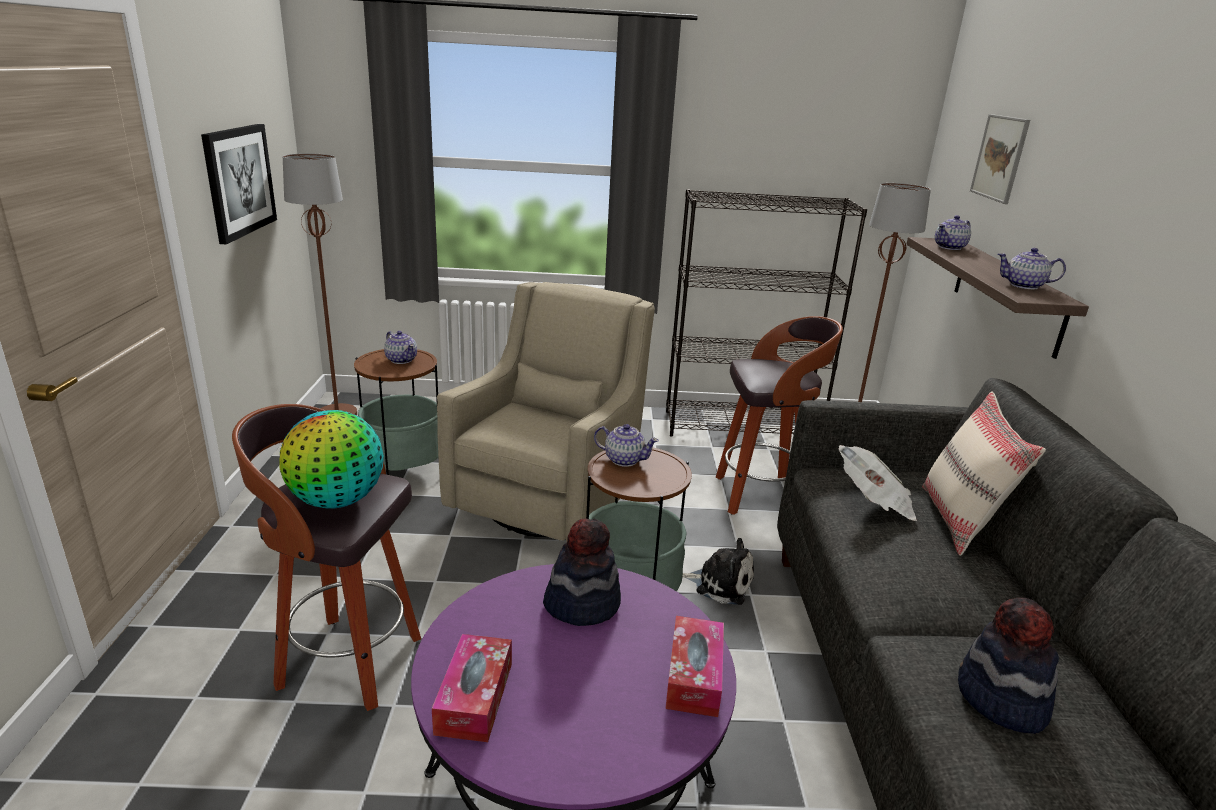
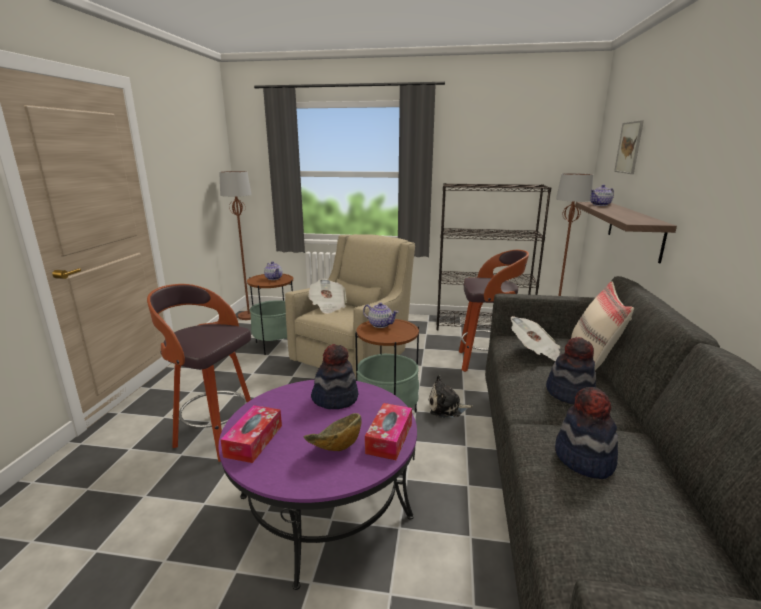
camera: 10 degrees right, 5 degrees down
picture [201,124,277,244] -> none
globe [280,410,384,509] -> none
plush toy [683,538,754,605] -> plush toy turned 150 degrees clockwise [428,375,473,418]
teapot [998,248,1066,289] -> none
none -> bowl [304,413,361,451]
none -> newspaper [308,279,347,314]
none -> hat [546,337,596,404]

